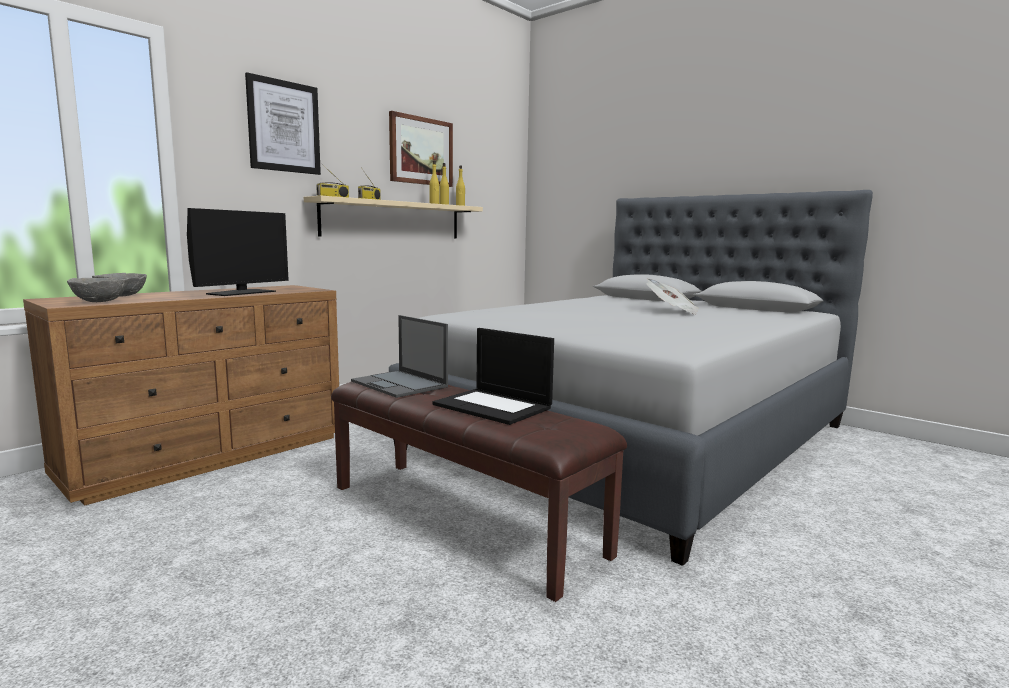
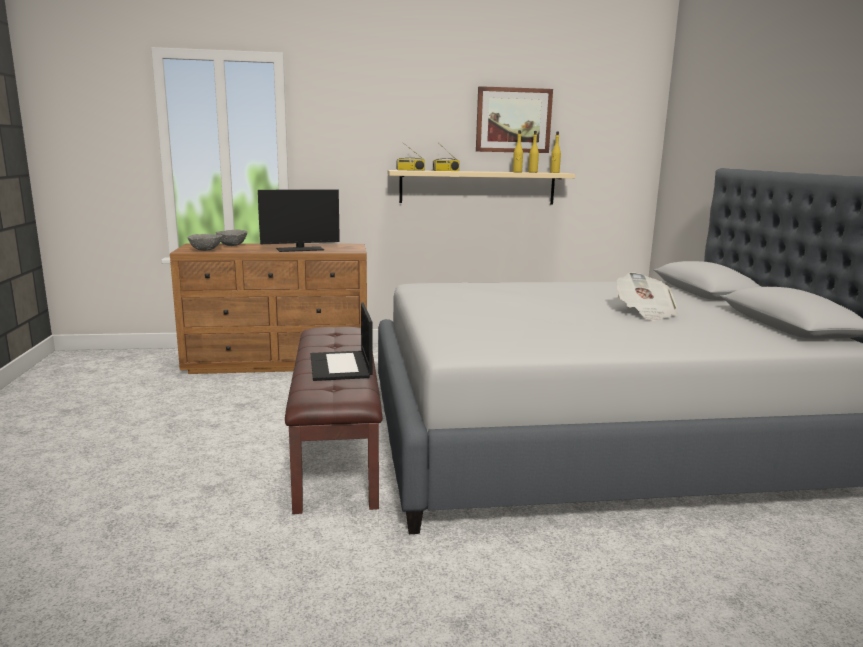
camera: 40 degrees right, 5 degrees up
picture [245,72,321,175] -> none
laptop [351,315,448,398] -> none

